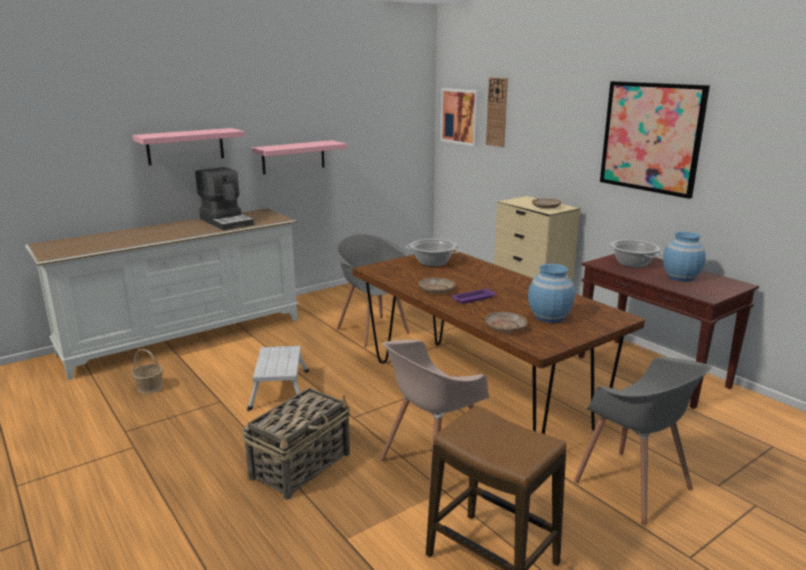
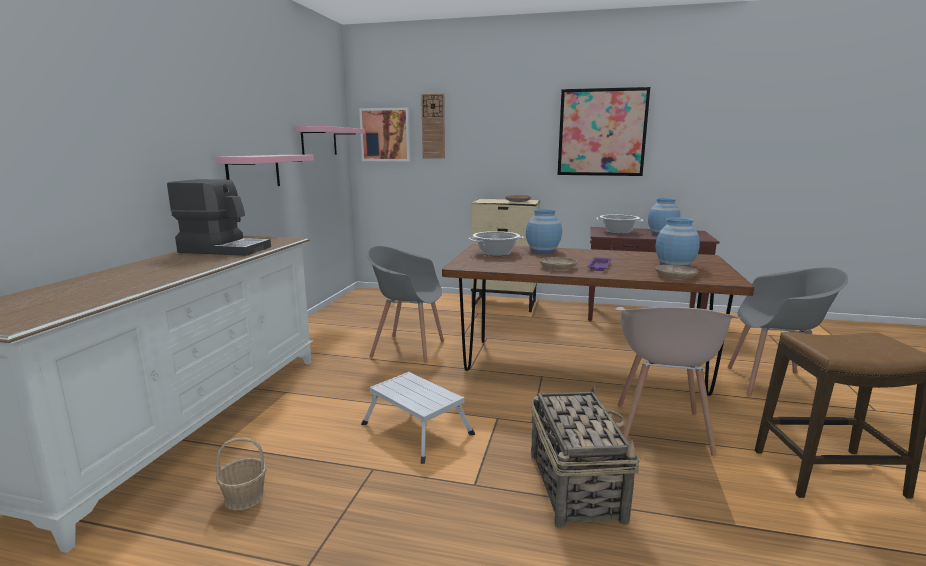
camera: 40 degrees left, 5 degrees down
pink shelf [133,128,245,165] -> pink shelf moved to [295,126,365,155]
none -> blue vase [526,209,562,253]

